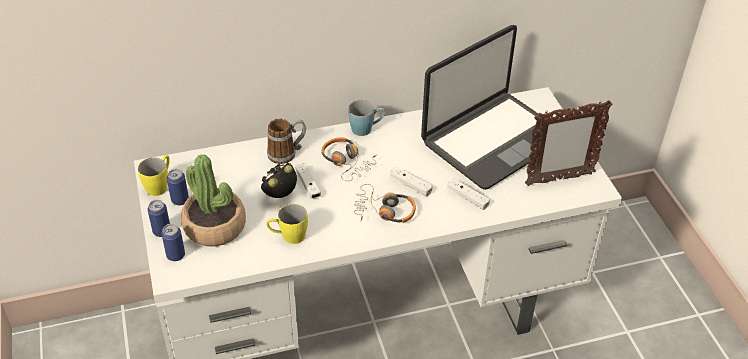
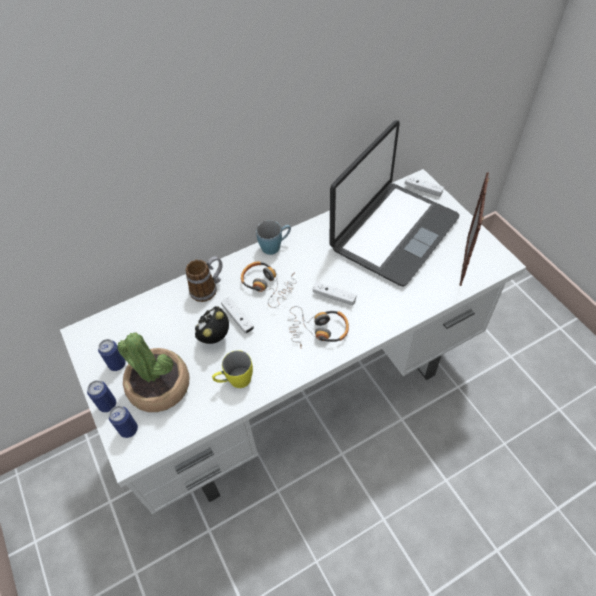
camera: 10 degrees left, 10 degrees up
yellow mug [138,155,170,196] -> none
white game controller [447,178,490,210] -> white game controller moved to [405,176,444,197]
picture frame [525,100,613,186] -> picture frame turned 135 degrees clockwise [459,172,490,286]

